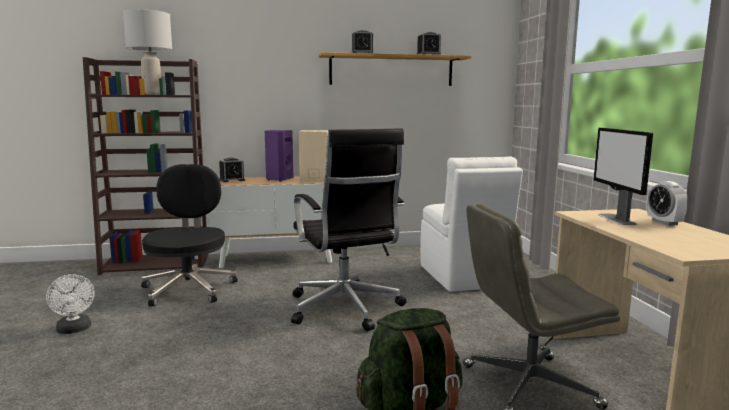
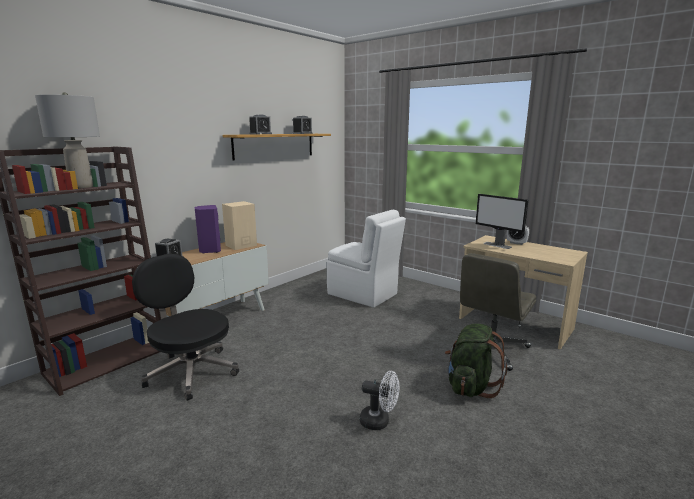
camera: 40 degrees left, 5 degrees up
white fan [46,274,95,334] -> white fan moved to [360,371,399,430]
black office chair [291,128,407,331] -> none

